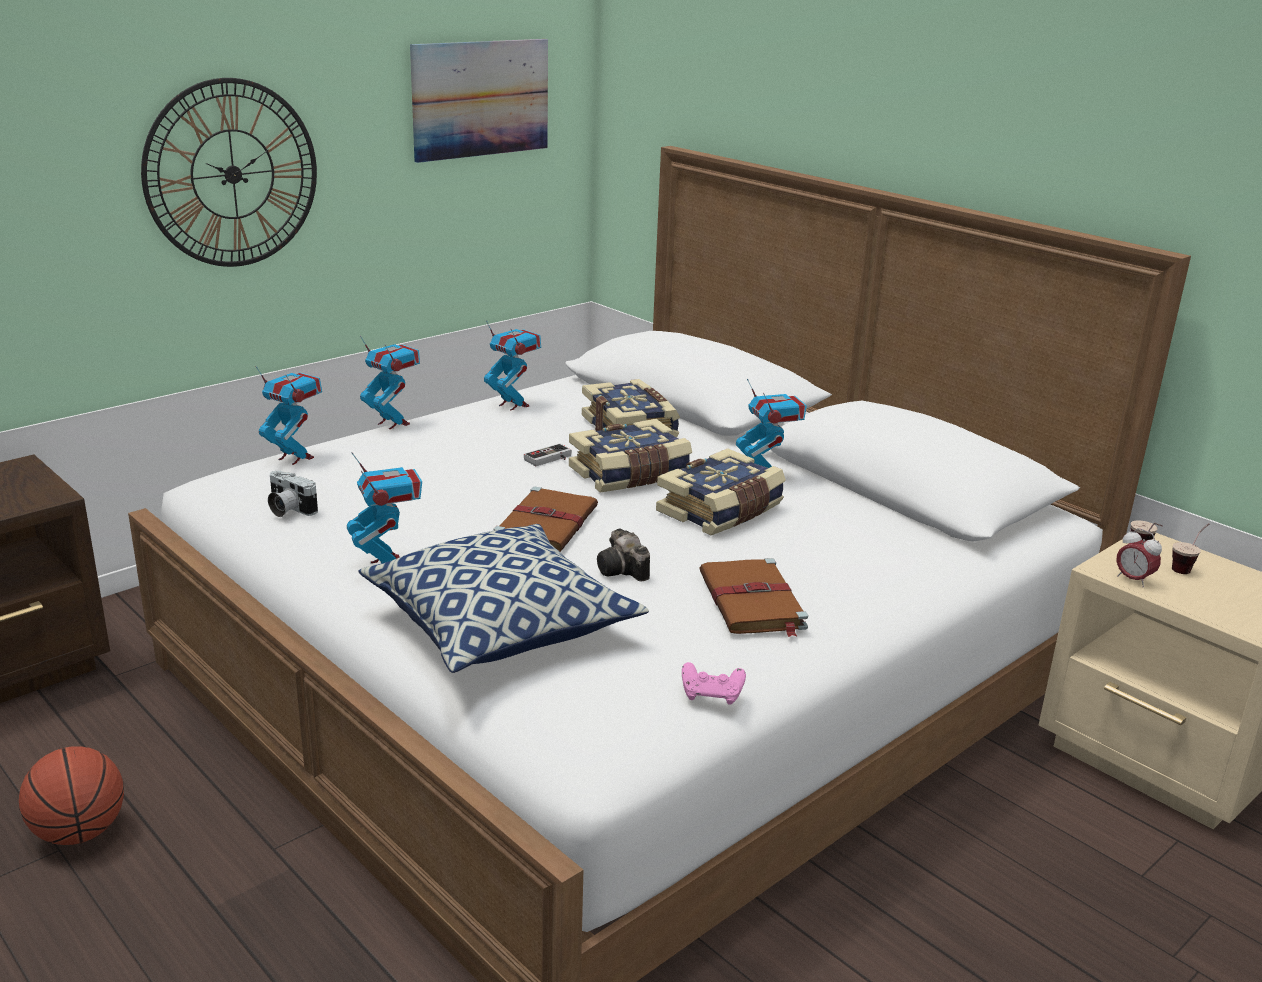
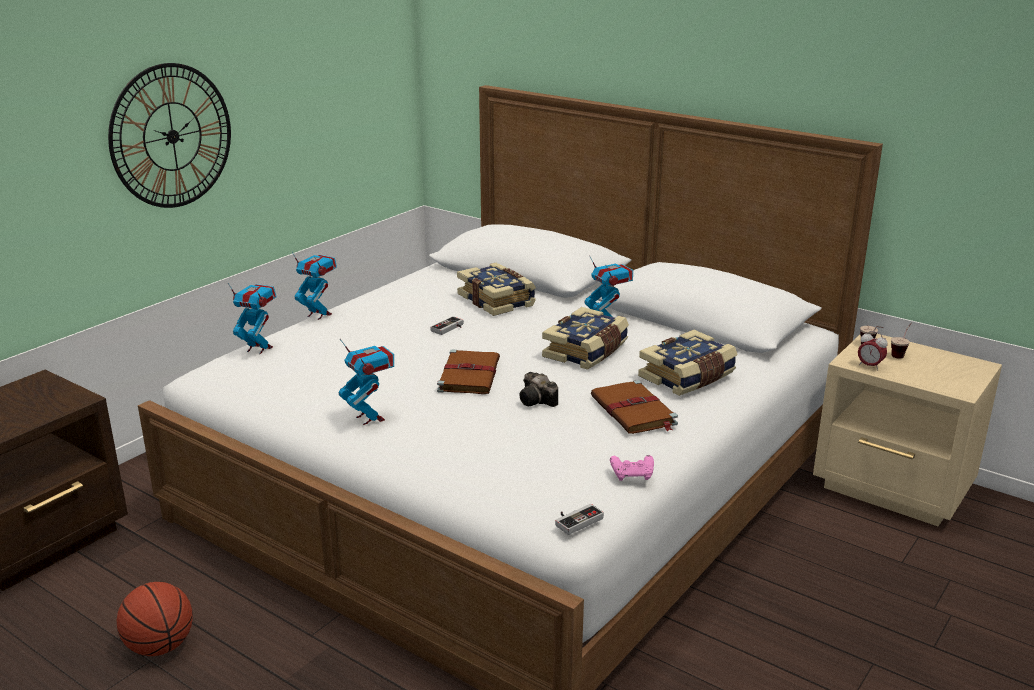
camera: 10 degrees left, 0 degrees up
camera [268,471,318,517] -> none
pillow [359,524,649,673] -> none
picture [410,39,548,163] -> none
toy robot [484,320,541,411] -> none
book [569,419,692,492] -> book moved to [638,330,738,396]
none -> game controller [555,504,604,535]

